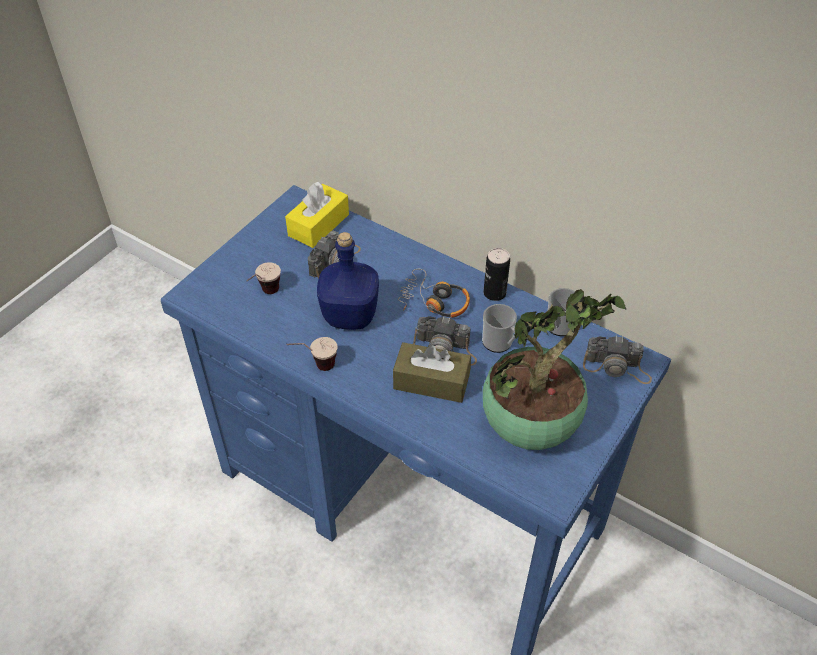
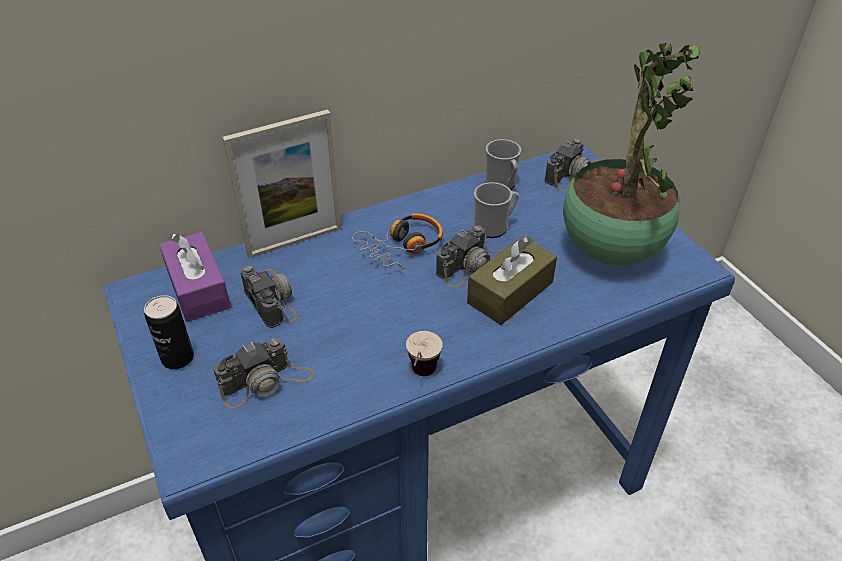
camera: 60 degrees left, 5 degrees down
cup [246,262,281,294] -> camera [213,338,314,408]
yellow tissue box [285,182,349,248] -> purple tissue box [159,232,231,322]
blue bottle [317,232,379,330] -> none
can [484,248,510,301] -> can moved to [144,295,194,369]
none -> picture frame [222,109,341,258]

